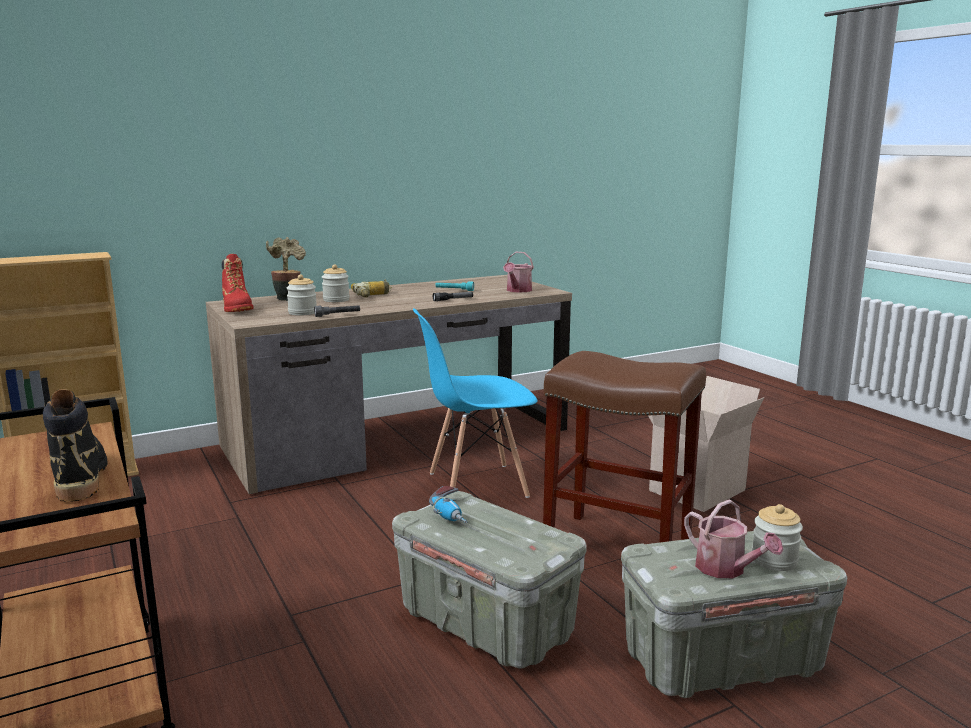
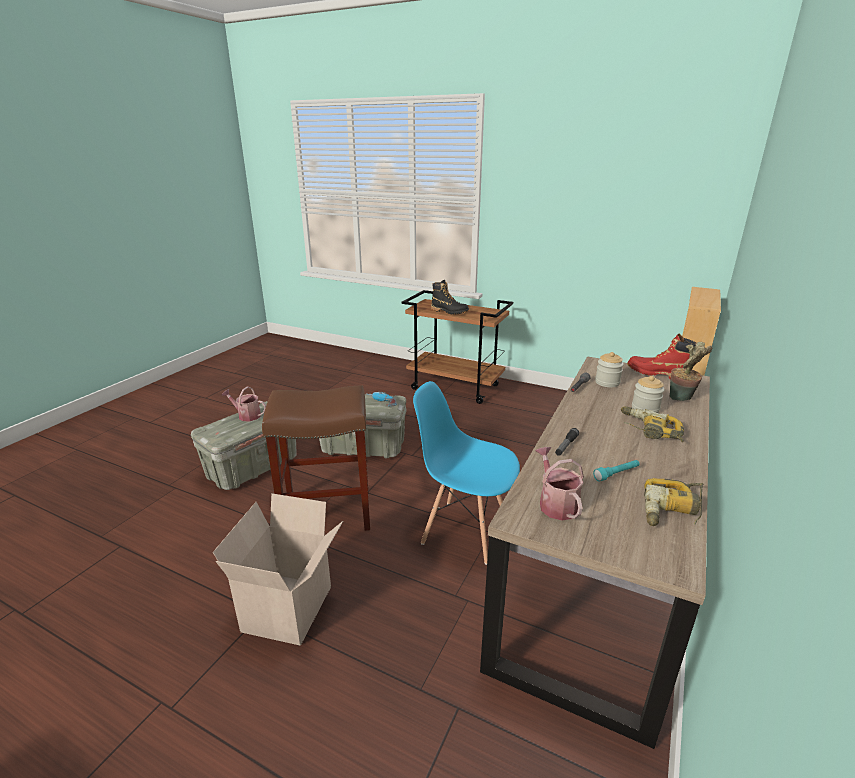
camera: 145 degrees right, 10 degrees up
blue chair [413,308,537,498] -> blue chair turned 105 degrees counterclockwise [413,381,520,565]
jar [752,504,803,571] -> none
none -> power drill [644,478,703,526]

